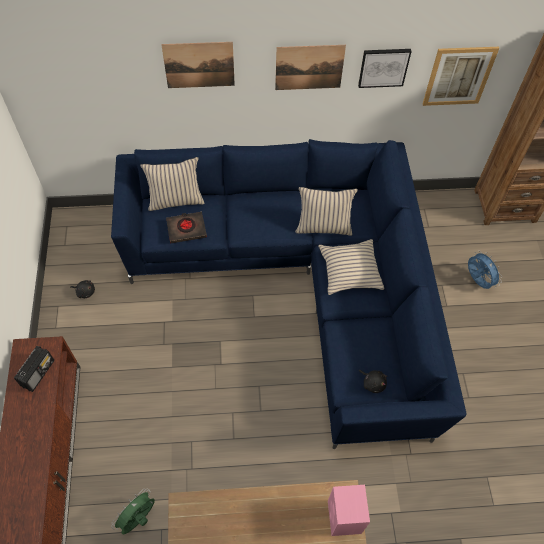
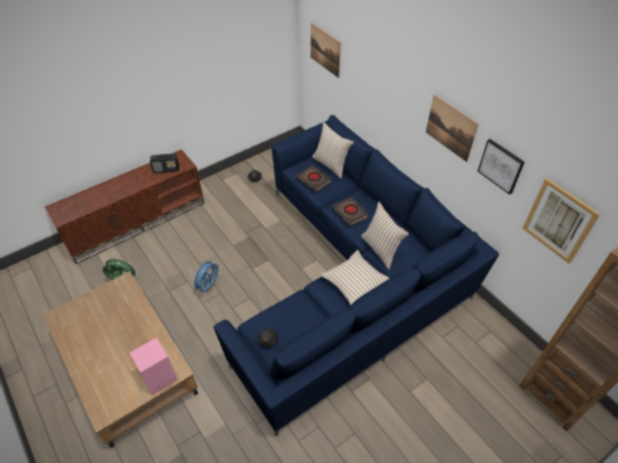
camera: 60 degrees right, 10 degrees down
picture [161,42,235,88] -> picture moved to [311,23,341,78]
blue fan [468,251,502,289] -> blue fan moved to [194,261,221,295]
none -> black book [332,197,368,226]

